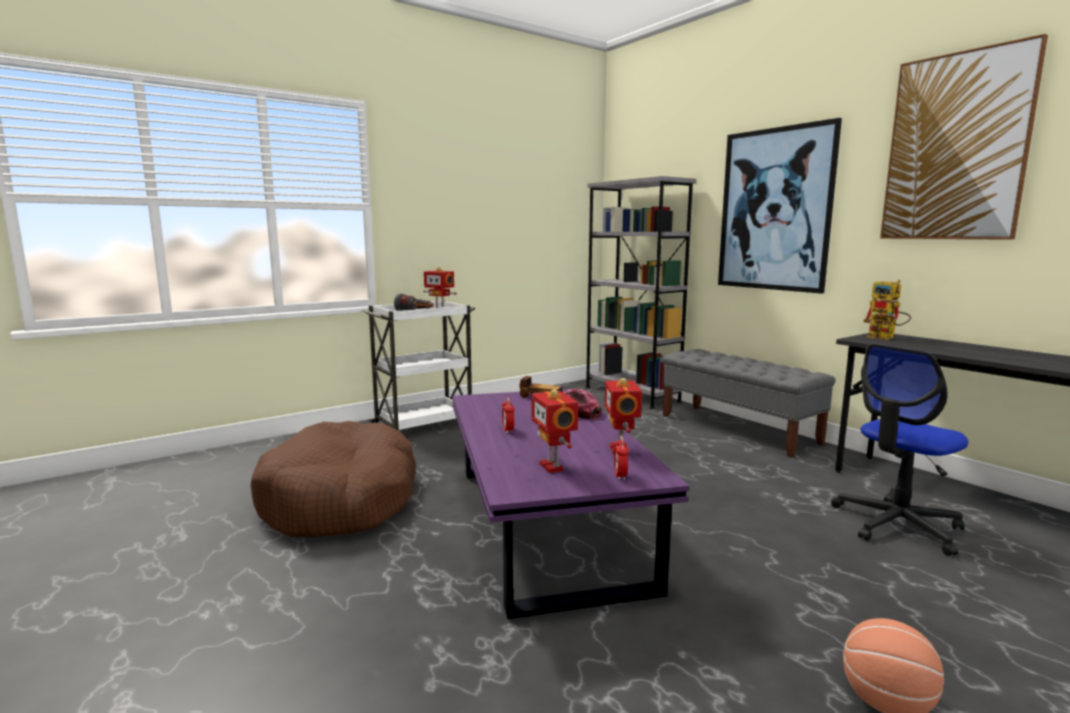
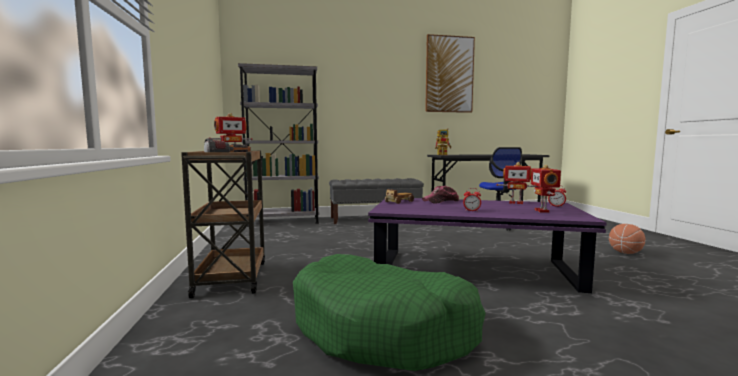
camera: 65 degrees left, 5 degrees down
brown dog bed [250,421,416,537] -> green dog bed [293,254,486,371]
white cart [362,301,475,430] -> brown cart [181,151,265,298]
toy robot [532,389,578,473] -> toy robot turned 90 degrees clockwise [531,165,561,213]
picture [718,118,842,294] -> none

